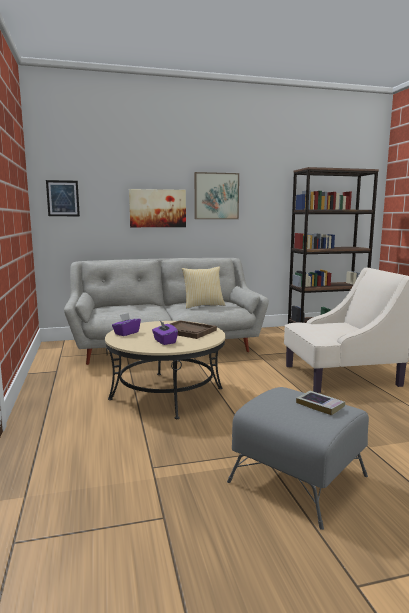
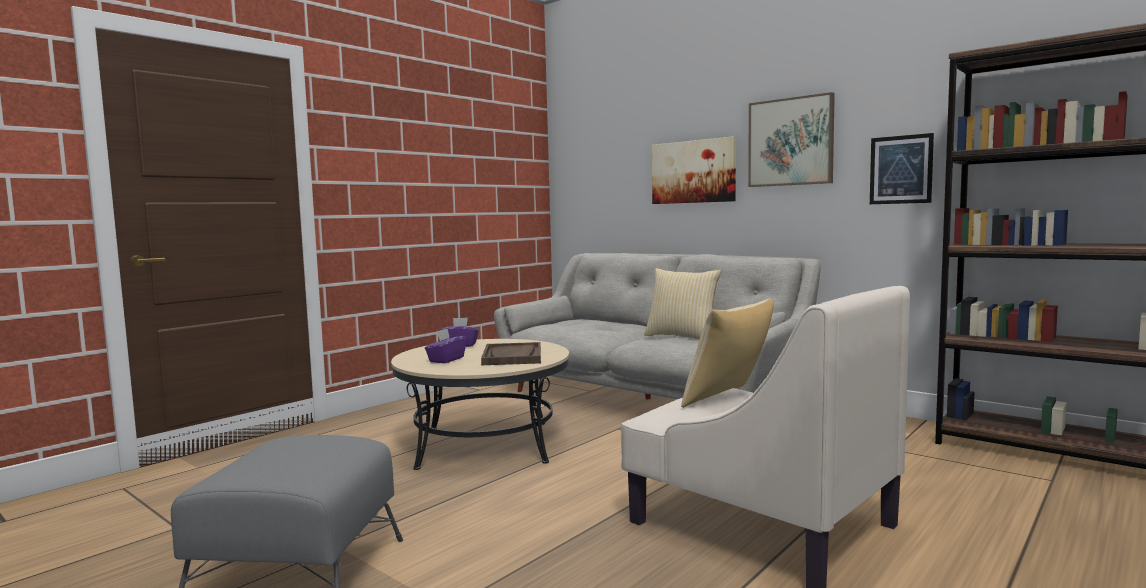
camera: 55 degrees right, 5 degrees down
picture [46,180,80,216] -> picture moved to [870,133,934,204]
book [296,391,345,415] -> none
none -> pillow [681,299,774,408]

